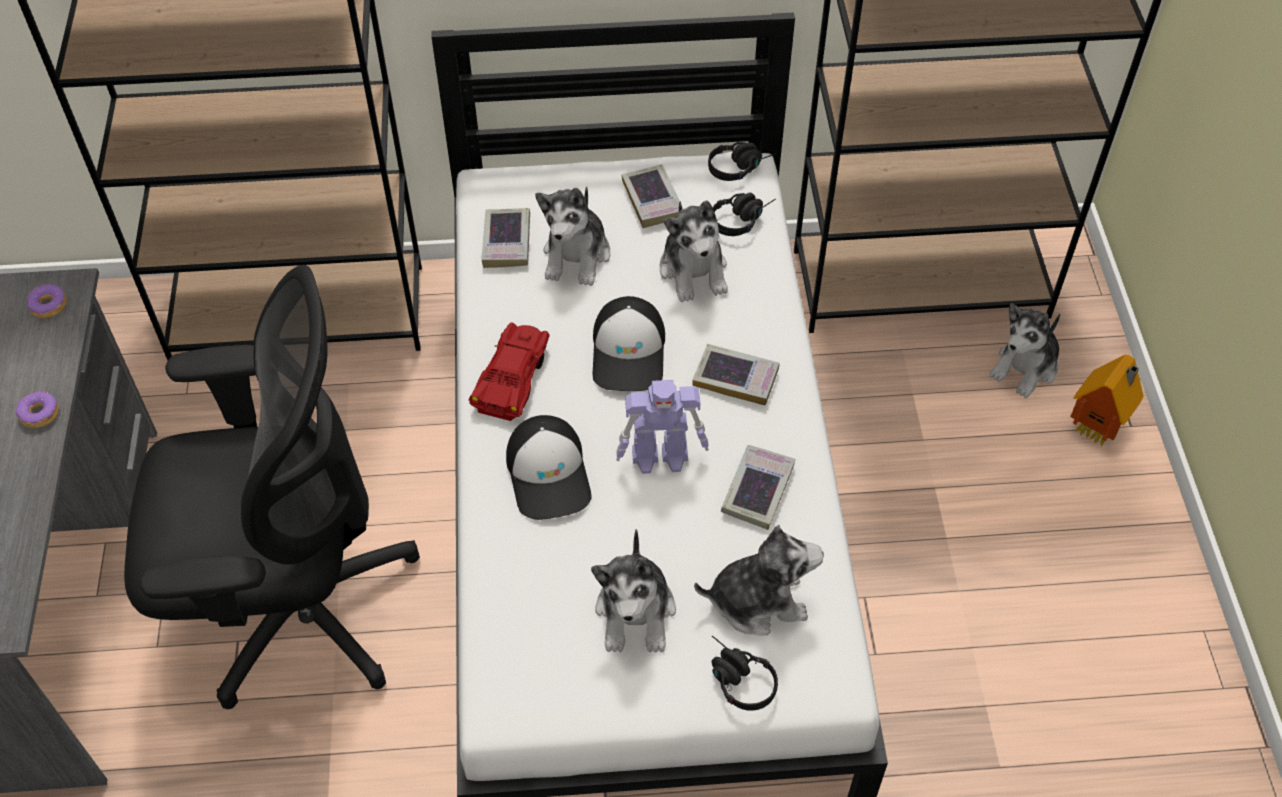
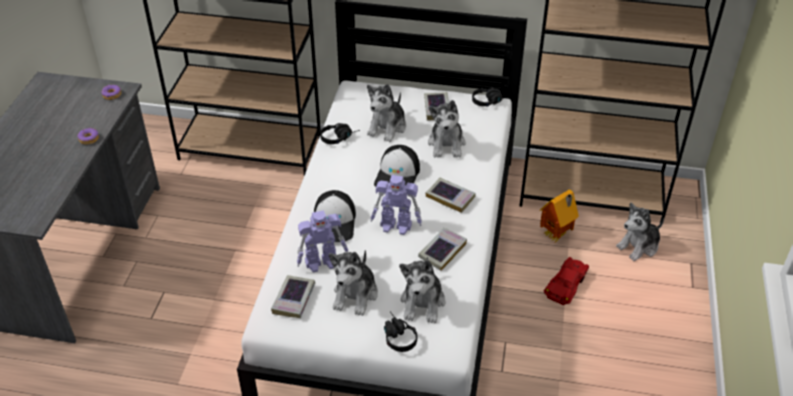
camera: 15 degrees right, 10 degrees down
black office chair [124,265,420,709] -> none
red toy car [468,322,550,421] -> red toy car moved to [544,257,589,305]
book [481,208,530,268] -> book moved to [271,275,315,318]
plush toy [694,525,824,636] -> plush toy turned 90 degrees clockwise [399,257,445,323]
black headphones [713,193,776,236] -> black headphones moved to [320,123,360,144]
toy house [1070,354,1144,446] -> toy house moved to [540,189,579,242]
none -> toy robot [297,210,348,272]

